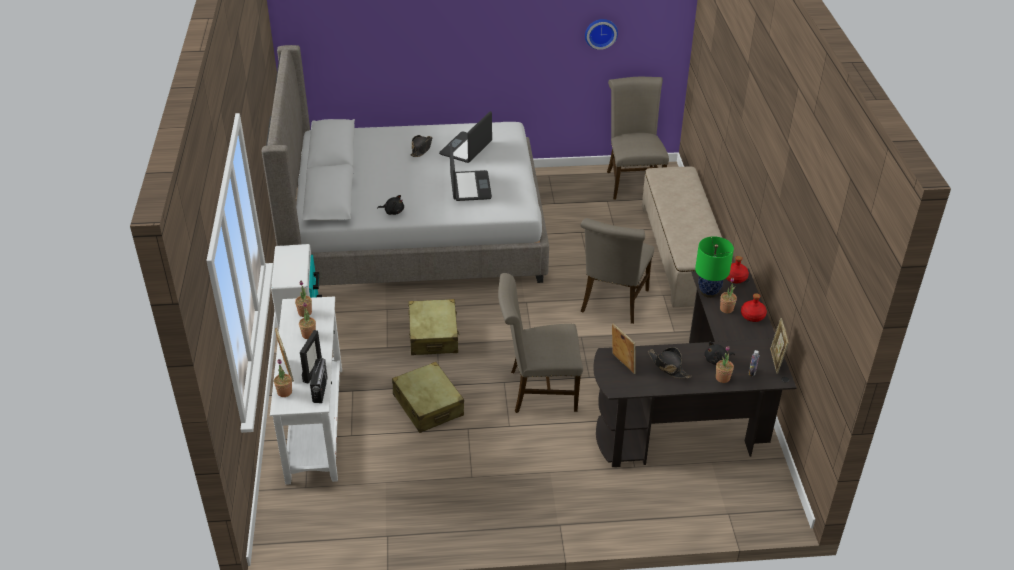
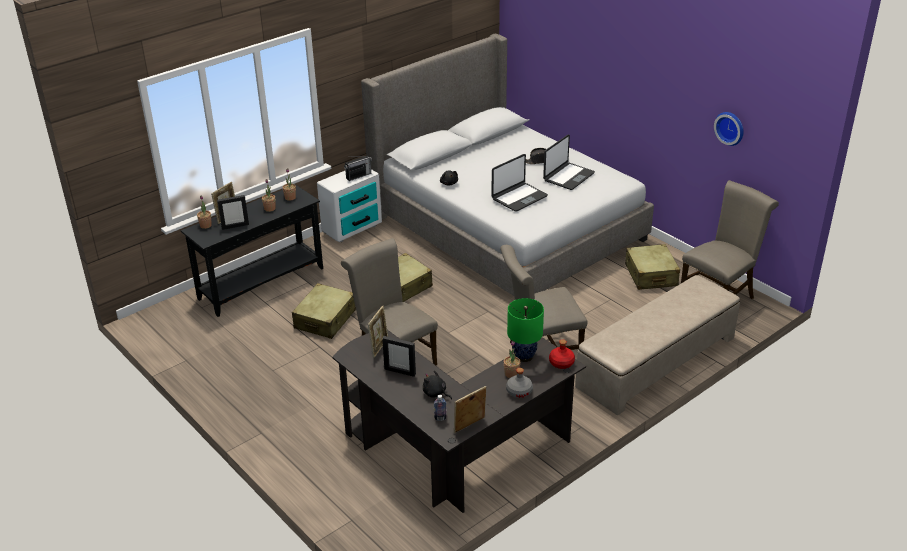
camera: 55 degrees right, 5 degrees down
white console table [270,296,342,485] -> black console table [181,185,323,317]
radio [310,358,328,403] -> radio moved to [344,156,372,181]
laptop [439,111,492,163] -> laptop turned 135 degrees clockwise [543,135,595,190]
black hat [648,347,691,379] -> picture frame [382,336,416,377]
potted plant [716,346,734,383] -> none
red bottle [741,293,767,322] -> grey bottle [506,368,533,398]
none -> beige suitcase [625,244,680,290]

